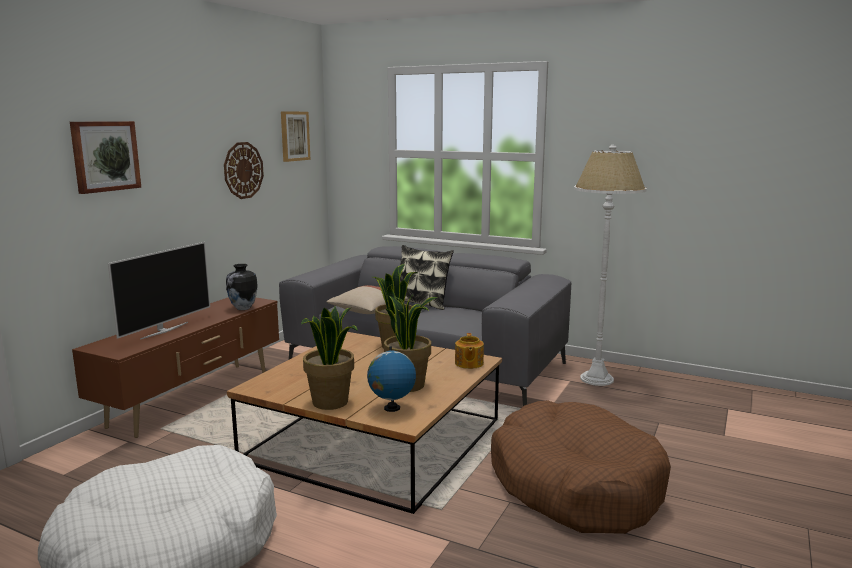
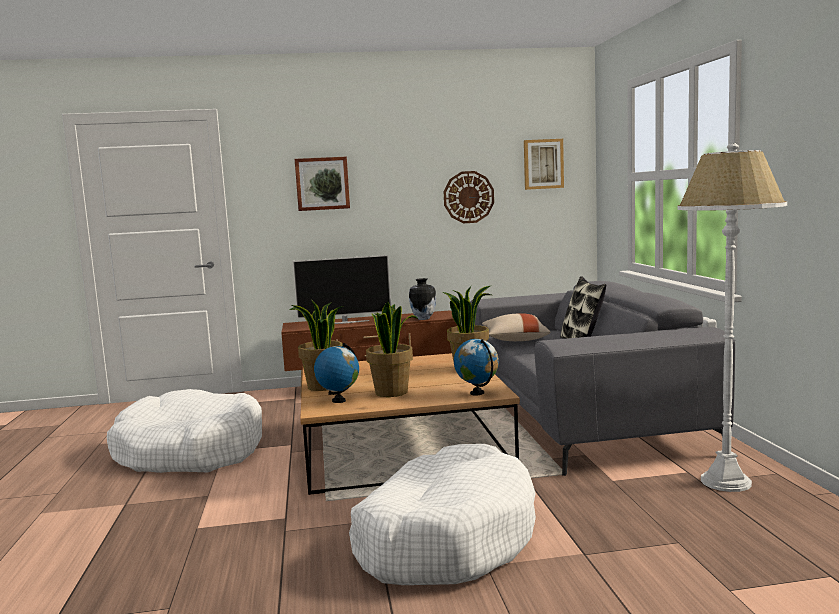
camera: 55 degrees right, 5 degrees down
teapot [455,333,484,369] -> globe [454,339,499,395]
brown dog bed [491,401,671,534] -> white dog bed [349,444,536,585]

